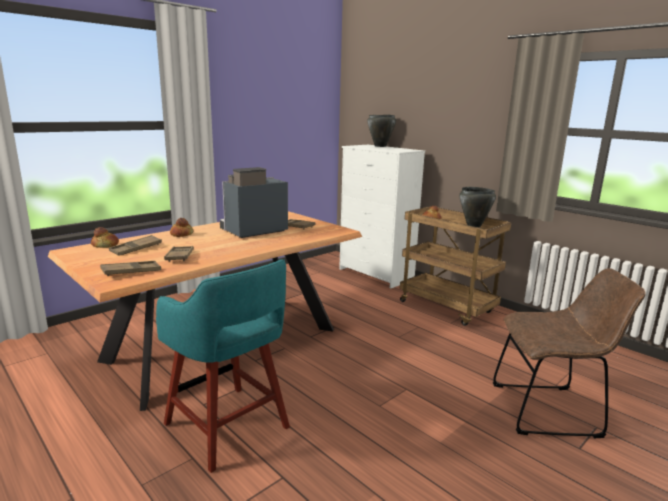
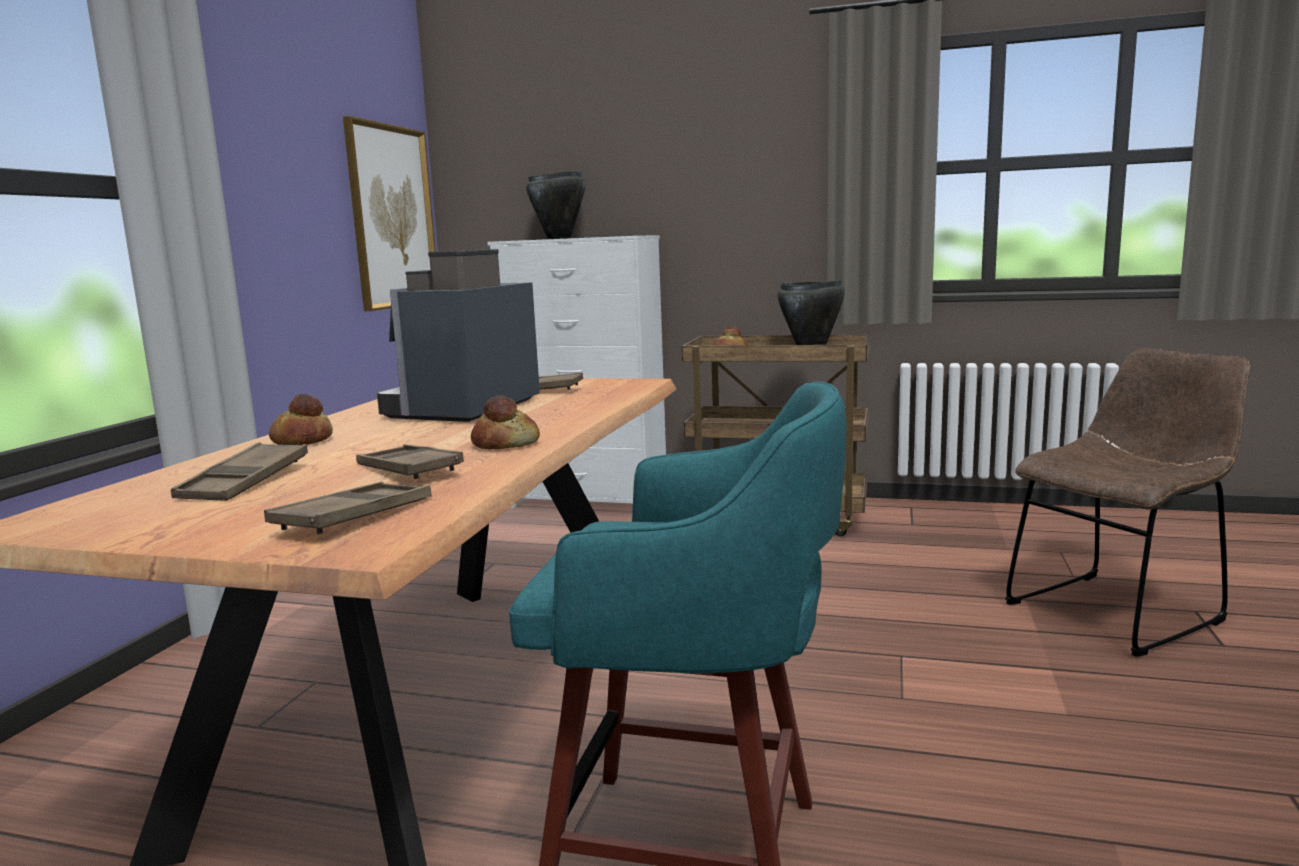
camera: 30 degrees left, 5 degrees down
bread [91,227,119,248] -> bread moved to [471,395,540,449]
none -> picture [343,116,435,311]

